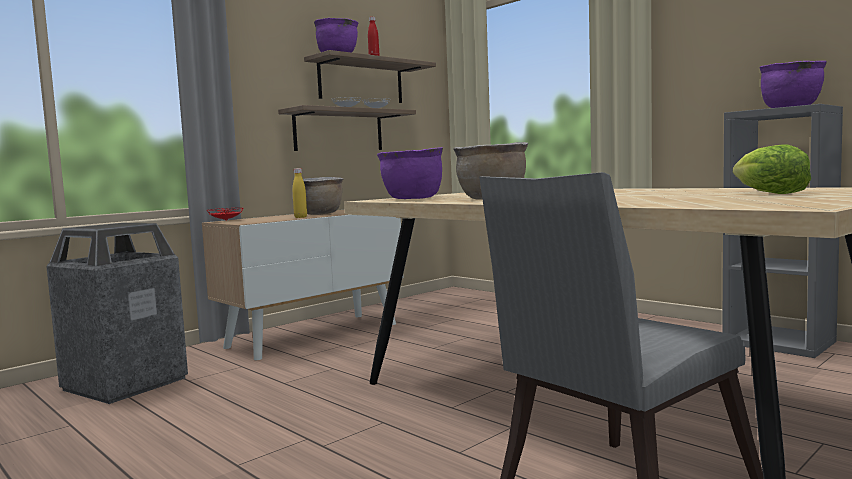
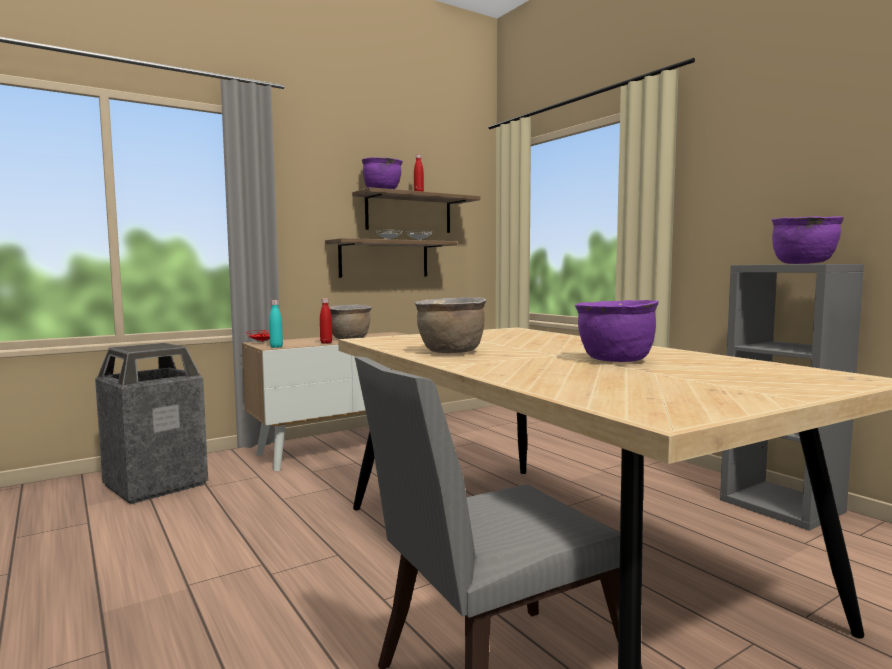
camera: 10 degrees right, 0 degrees up
yellow bottle [293,168,307,218] -> red bottle [320,298,332,344]
purple cooking pot [377,147,443,199] -> purple cooking pot moved to [575,300,659,362]
lettuce [733,145,811,194] -> none
none -> turquoise bottle [269,300,283,348]

